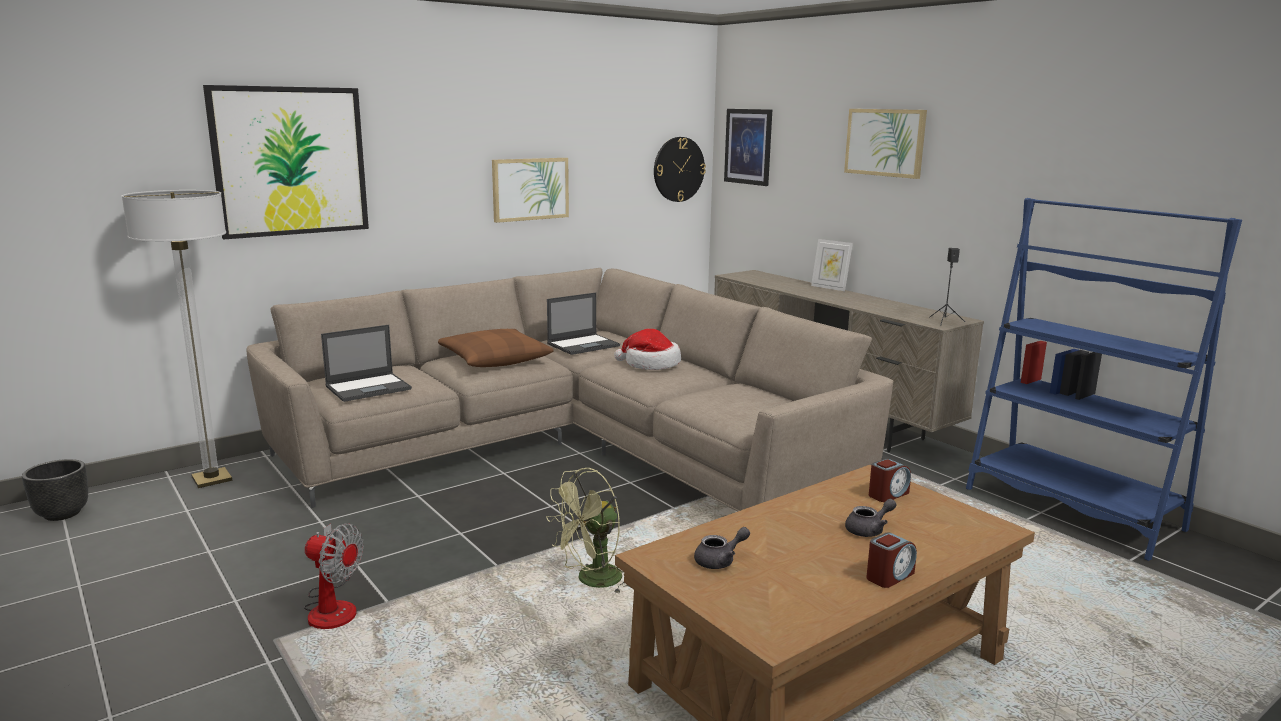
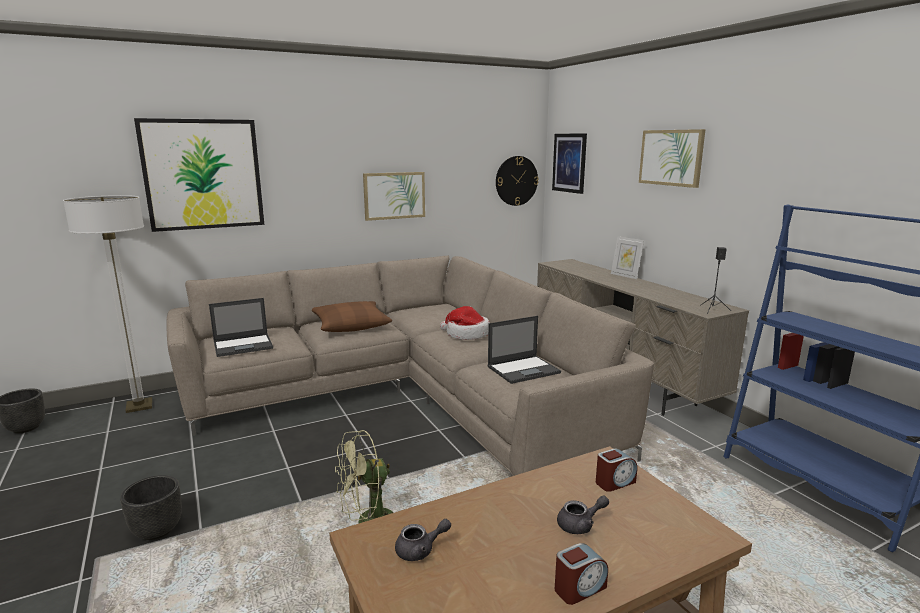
camera: 10 degrees right, 0 degrees up
fan [304,523,364,629] -> black planter [120,475,182,540]
laptop [547,293,620,355] -> laptop moved to [487,316,561,384]

